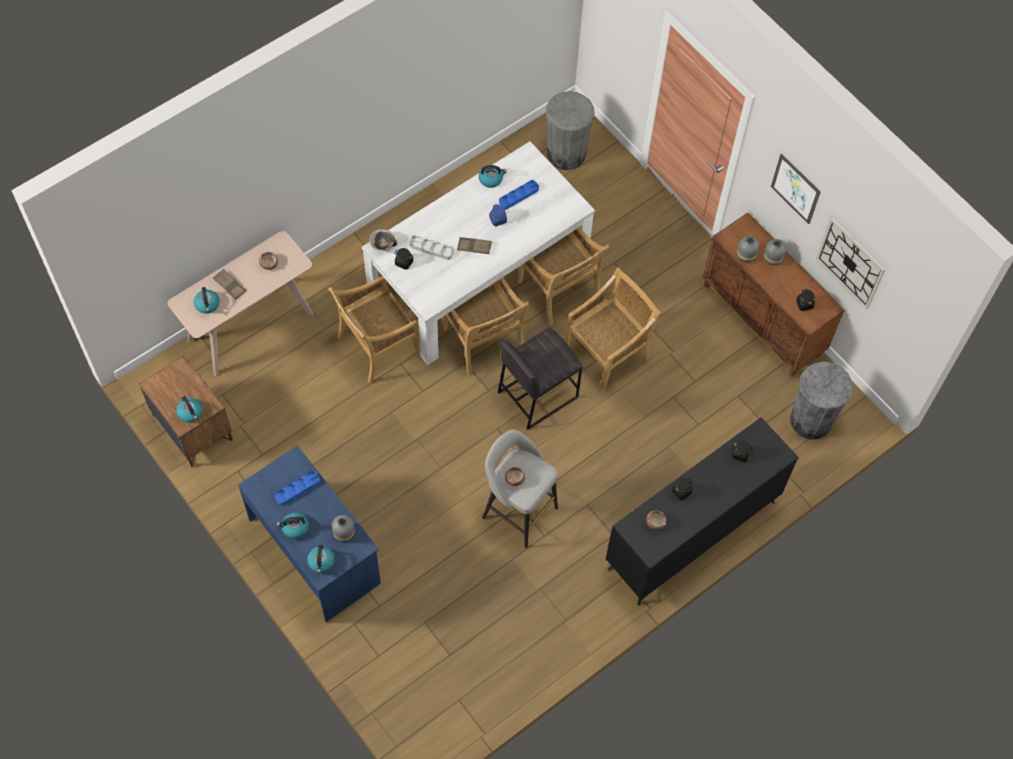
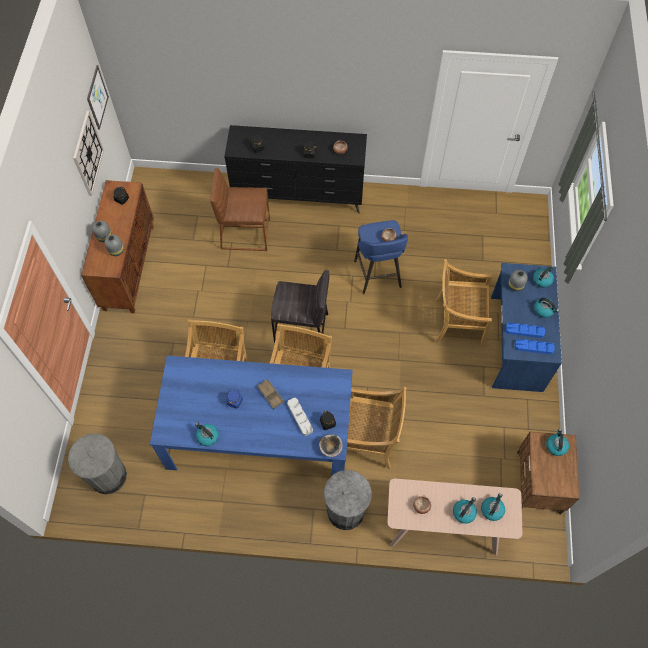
camera: 135 degrees left, 0 degrees up
brown tray [213,269,246,300] -> kettle [453,497,477,524]
white dining table [362,141,595,365] -> blue dining table [150,356,353,475]
grey stool [482,429,558,548] -> blue stool [354,220,408,294]
blue tray [499,180,539,210] -> blue tray moved to [515,339,555,354]
beige chair [565,267,661,394] -> beige chair moved to [435,259,492,347]
picture [771,153,821,224] -> picture moved to [87,65,109,130]
grey trash can [790,362,853,440] -> grey trash can moved to [324,470,372,530]
none -> brown stool [210,168,270,251]

